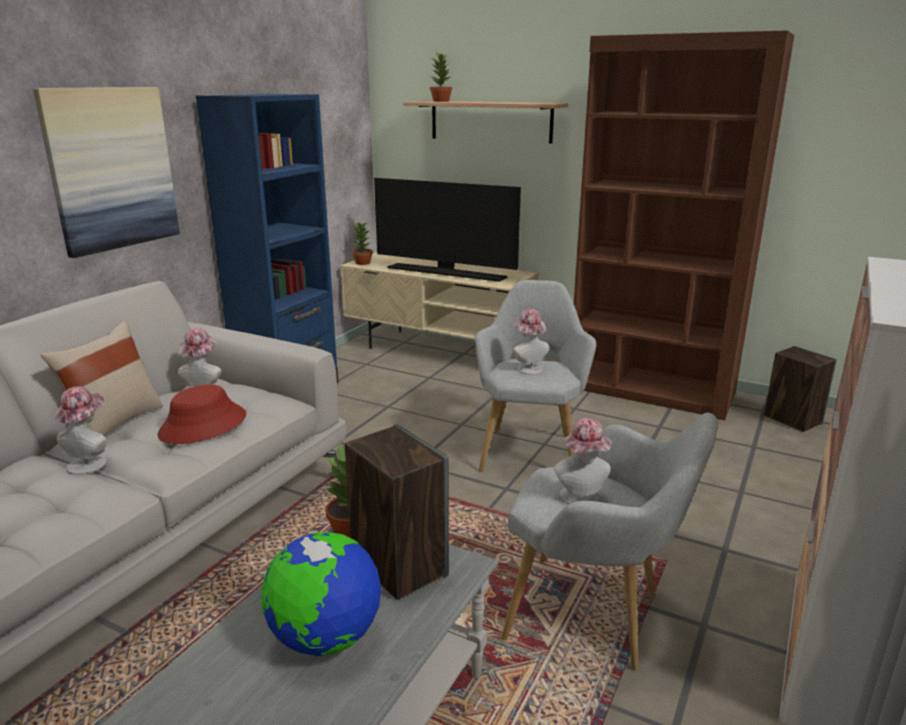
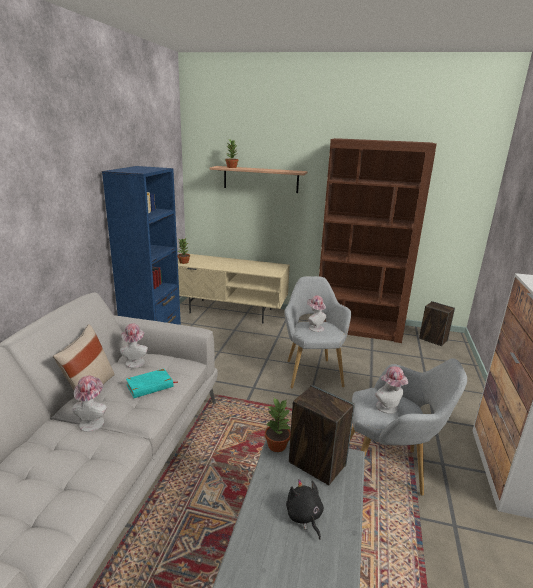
camera: 15 degrees left, 0 degrees up
picture [33,87,180,258] -> none
red hat [158,384,246,444] -> turquoise book [126,369,178,398]
globe [261,532,381,656] -> black plush toy [286,479,324,540]
television [374,178,521,282] -> none

